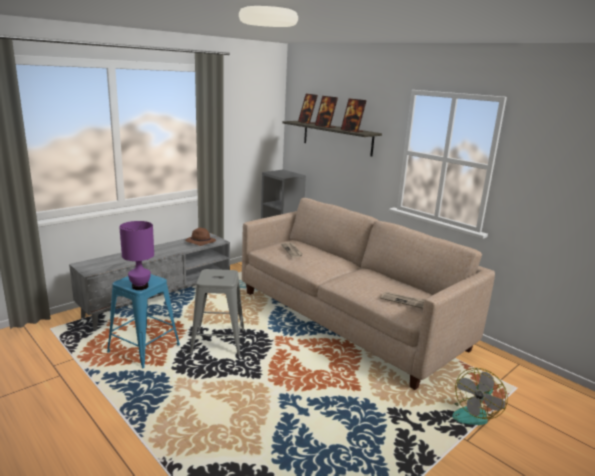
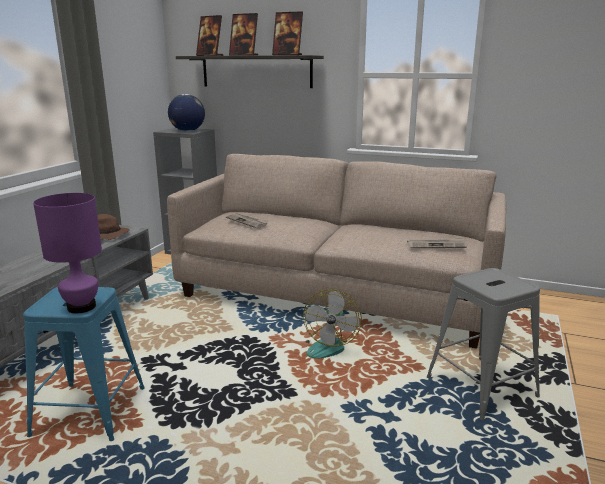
camera: 25 degrees left, 0 degrees up
grey stool [190,269,244,356] -> grey stool moved to [427,268,540,420]
fan [452,368,508,425] -> fan moved to [303,289,362,358]
none -> globe [168,94,205,131]

